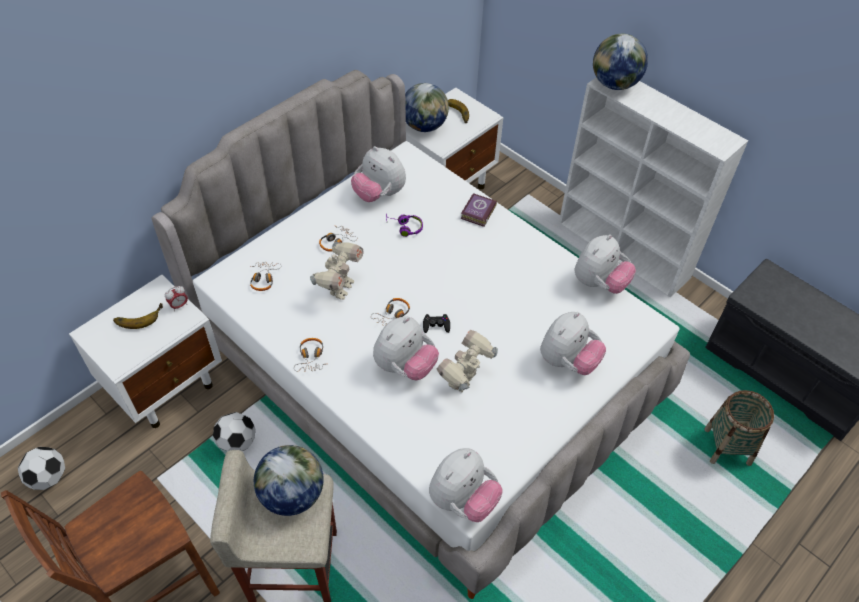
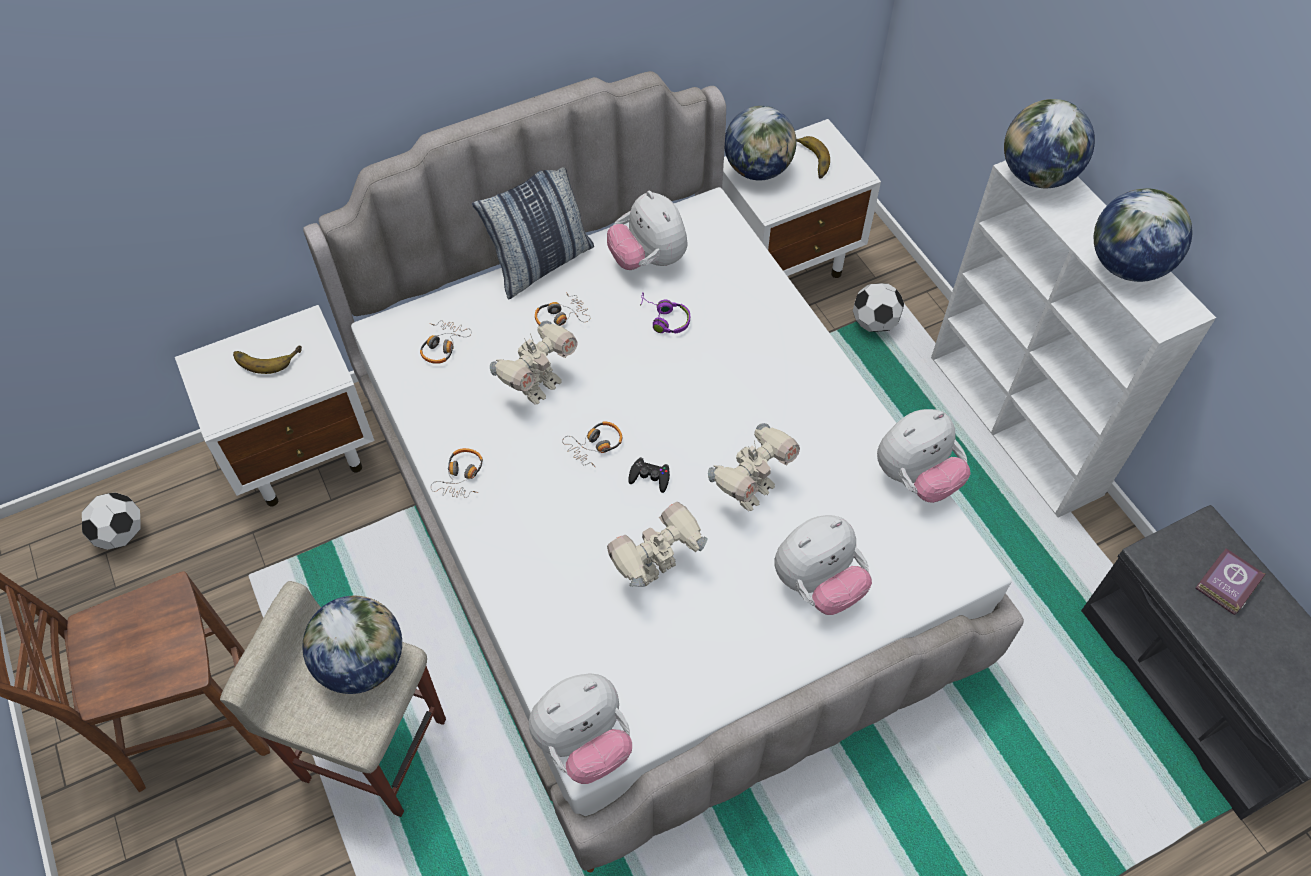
camera: 20 degrees right, 5 degrees up
alarm clock [165,286,188,311] -> none
football [213,412,255,451] -> football moved to [853,283,904,332]
plush toy [373,316,439,380] -> none
book [461,193,497,227] -> book moved to [1195,548,1266,615]
basket [704,390,774,466] -> none
none -> pillow [472,167,594,300]
none -> toy robot [708,423,800,511]
none -> globe [1094,188,1192,282]

